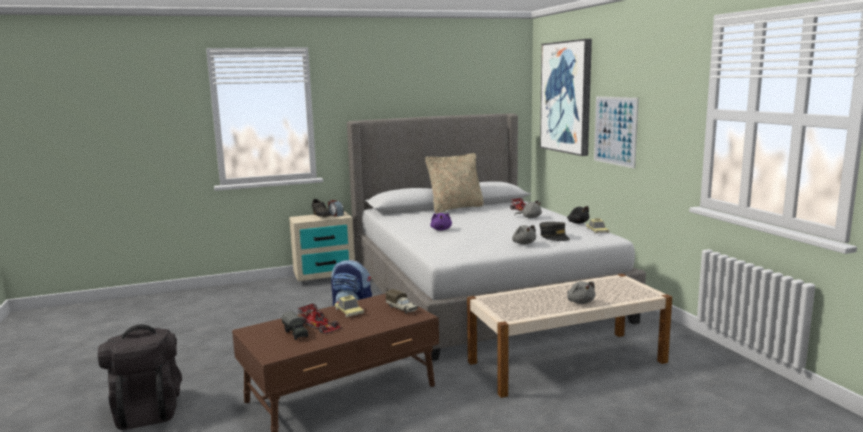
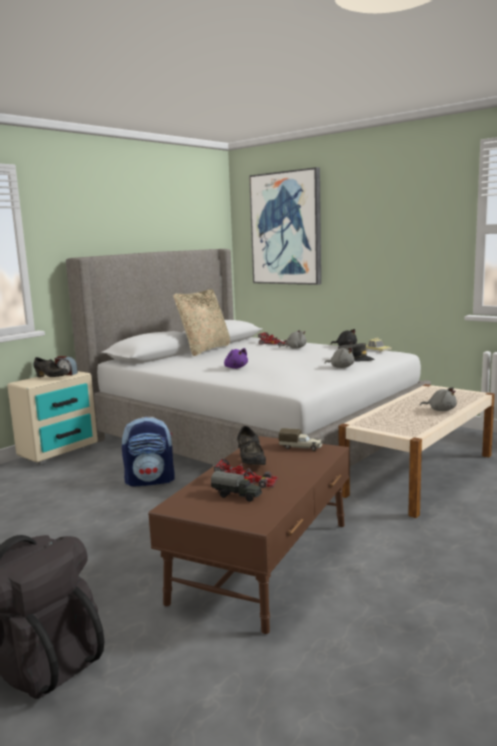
camera: 30 degrees left, 0 degrees up
toy car [335,295,364,317] -> black shoe [237,426,266,465]
picture [594,96,639,169] -> none

